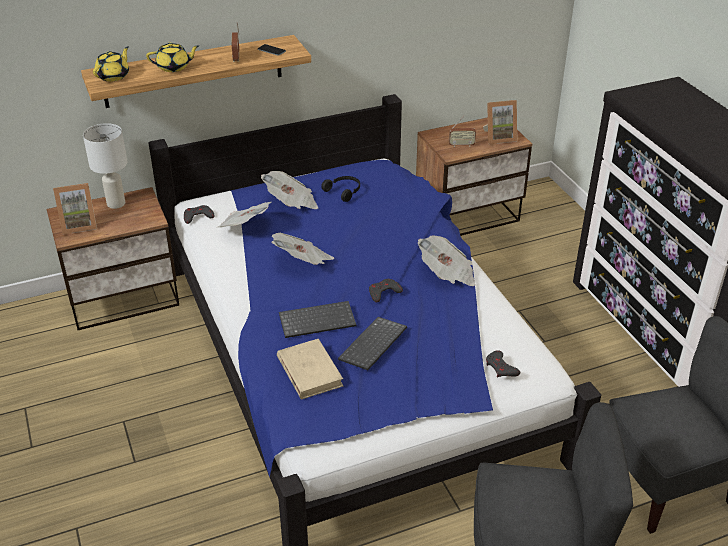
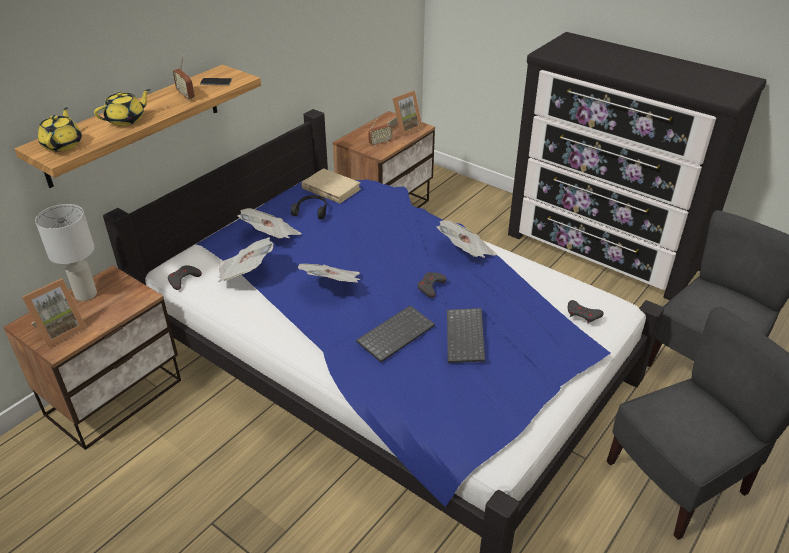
camera: 30 degrees left, 0 degrees up
beige book [277,339,343,400] -> beige book moved to [301,168,361,204]

